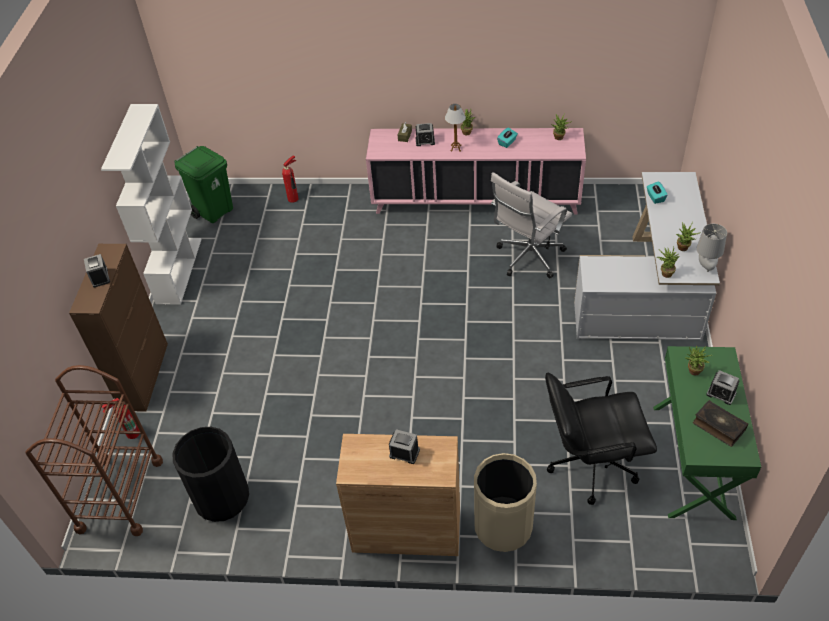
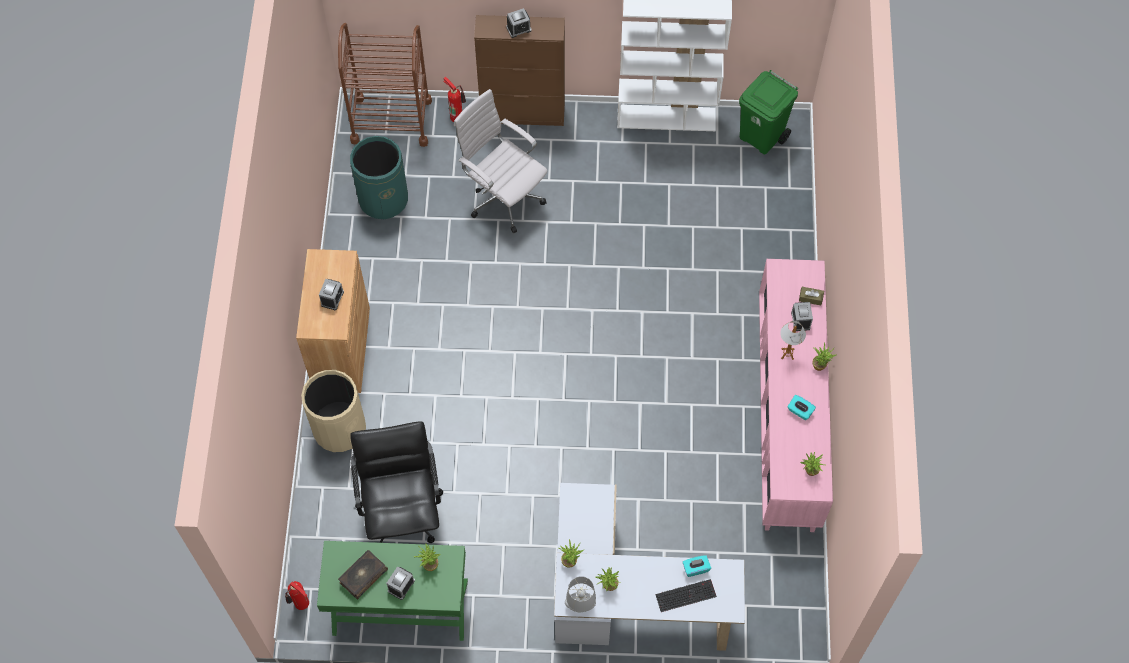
camera: 85 degrees right, 15 degrees up
black trash can [172,427,249,522] -> green trash can [350,136,408,219]
fire extinguisher [282,155,299,203] -> fire extinguisher moved to [285,581,309,610]
white office chair [491,172,572,278] -> white office chair moved to [454,89,548,234]
none -> keyboard [655,579,717,612]

